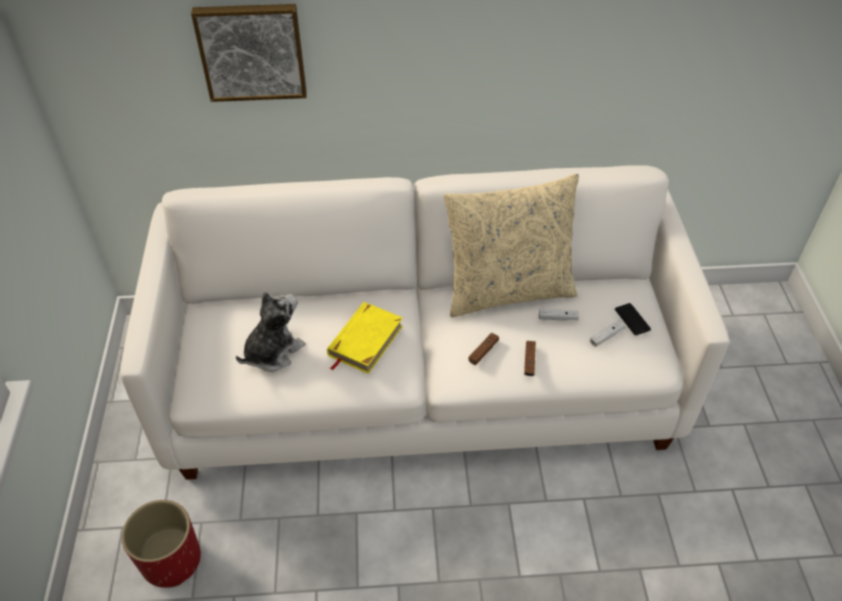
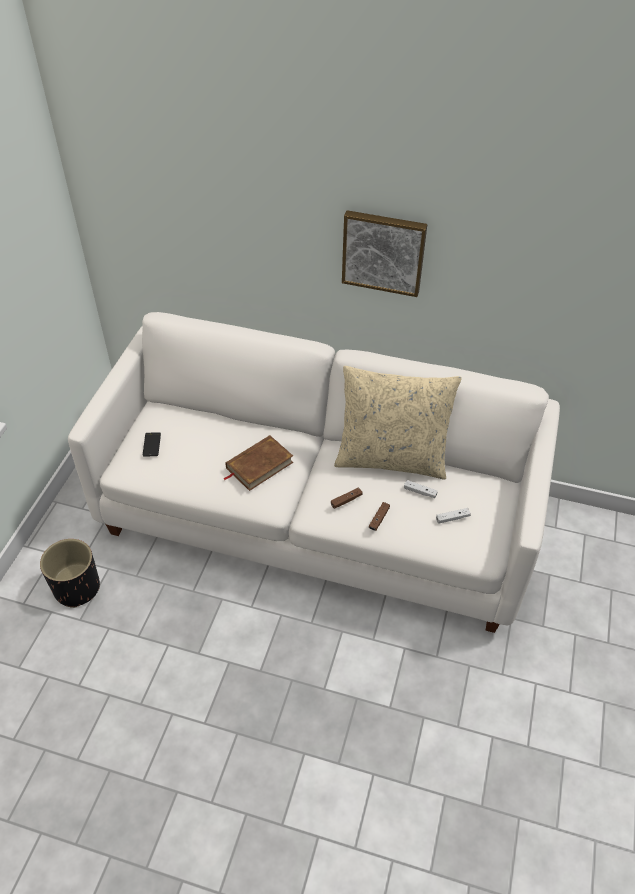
camera: 20 degrees right, 0 degrees up
red planter [121,500,201,588] -> black planter [40,539,100,608]
picture [191,4,307,102] -> picture moved to [342,210,427,297]
plush toy [236,291,305,372] -> none
yellow book [327,302,403,374] -> brown book [223,435,293,491]
phone [615,303,651,335] -> phone moved to [143,432,161,457]

